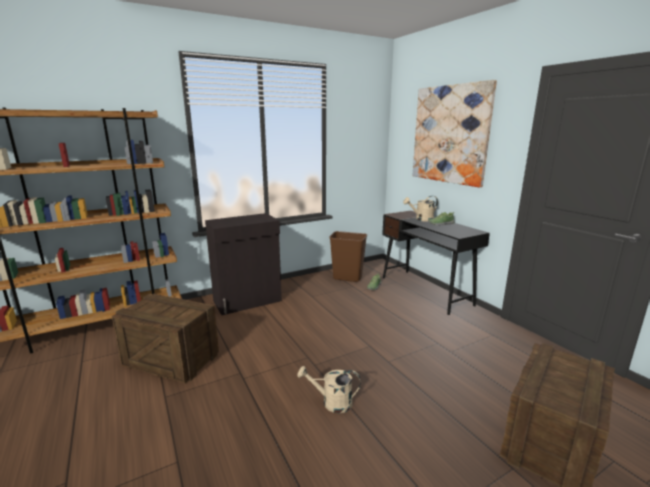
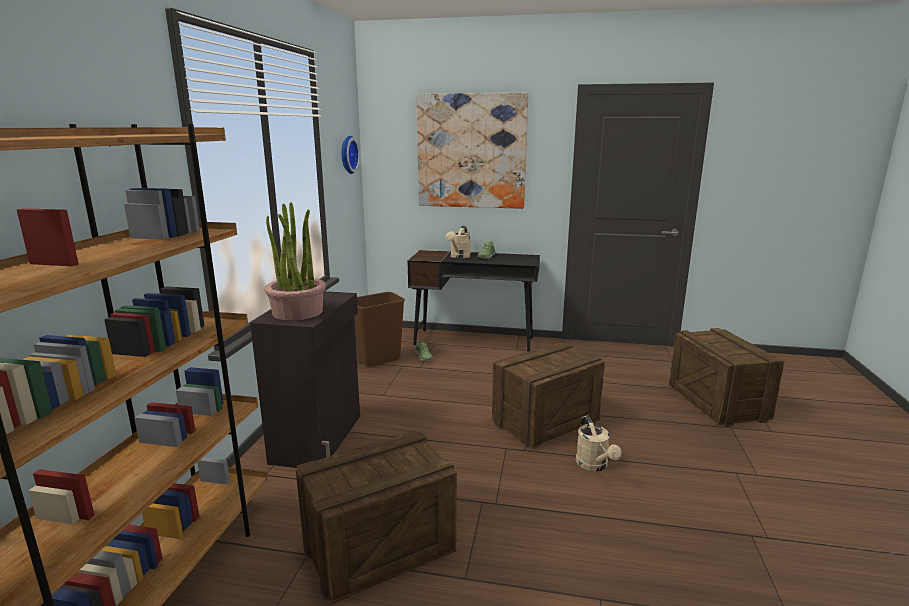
camera: 50 degrees left, 0 degrees up
beige watering can [297,366,361,413] -> beige watering can turned 60 degrees counterclockwise [576,416,621,471]
none -> potted plant [264,202,326,320]
none -> wall clock [341,136,360,174]
none -> crate [492,343,605,448]

